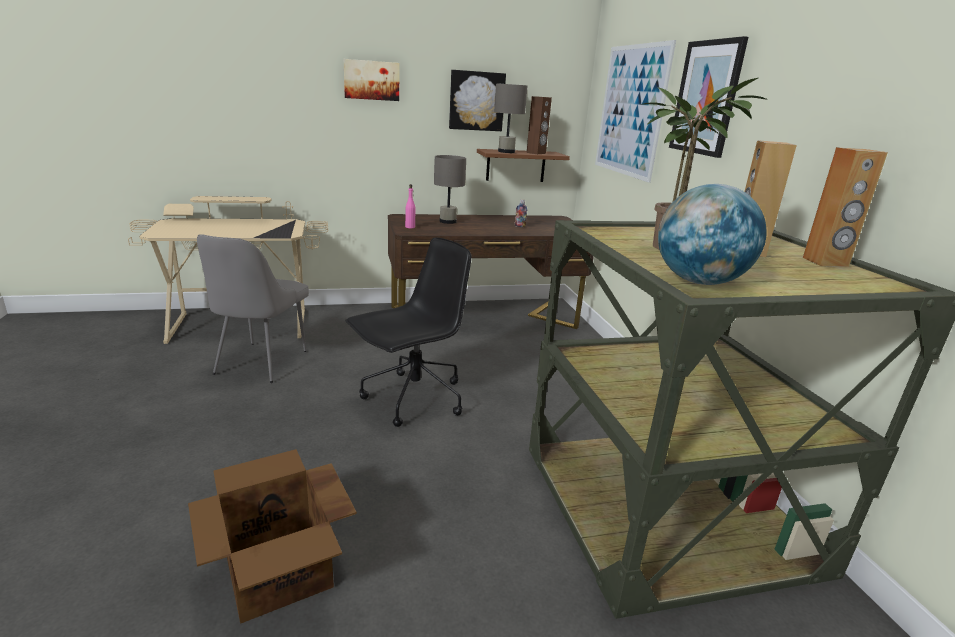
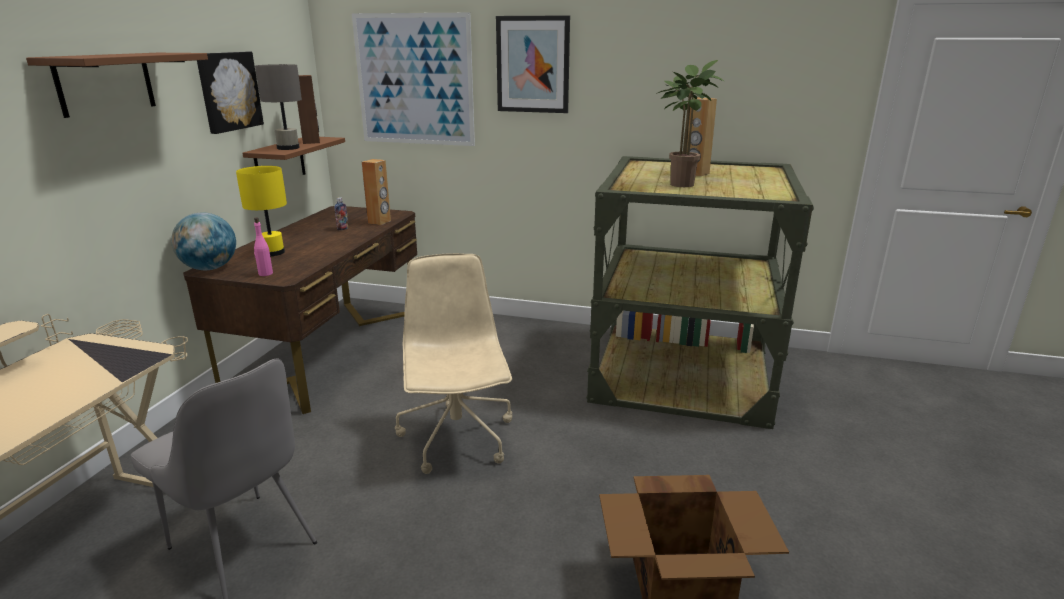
camera: 60 degrees left, 0 degrees up
picture [344,59,399,101] -> brown shelf [26,53,208,118]
black office chair [345,238,471,427] -> beige office chair [395,253,512,474]
grey table lamp [434,155,466,224] -> yellow table lamp [236,166,287,256]
globe [658,184,767,285] -> globe moved to [171,213,236,270]
brown speaker [803,147,888,267] -> brown speaker moved to [362,159,391,225]

